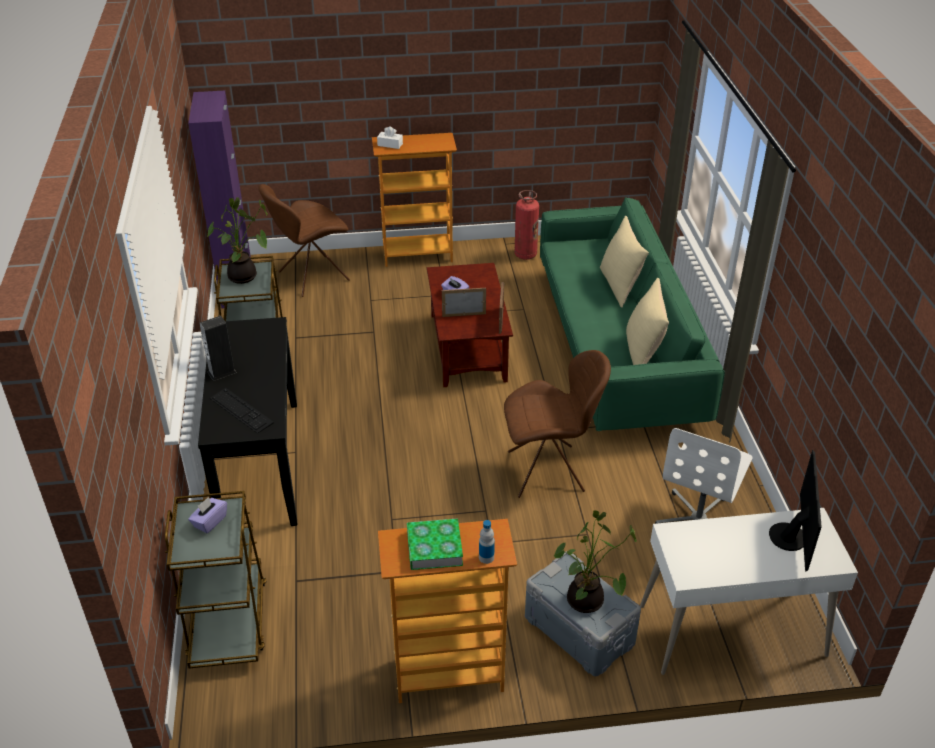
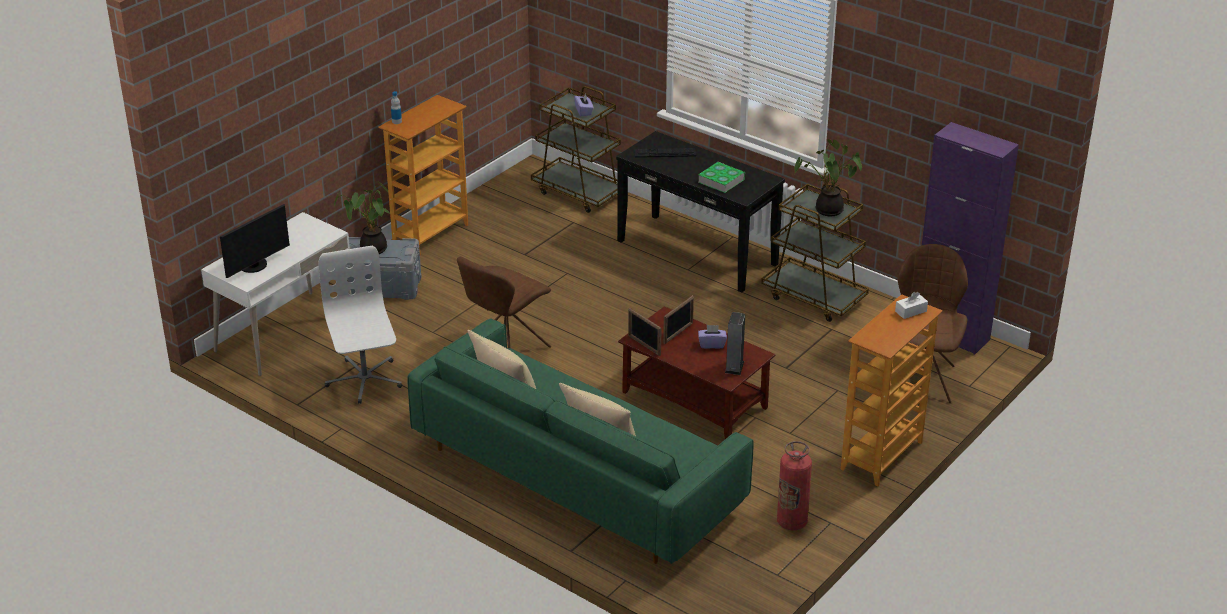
camera: 135 degrees right, 5 degrees down
speaker [199,316,237,381] -> speaker moved to [725,312,745,375]
book [407,518,463,570] -> book moved to [698,162,745,193]
monitor [769,450,822,572] -> monitor turned 105 degrees counterclockwise [220,204,290,278]

